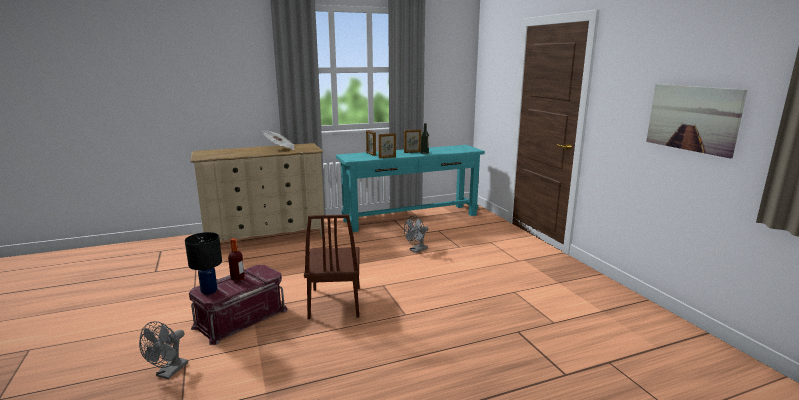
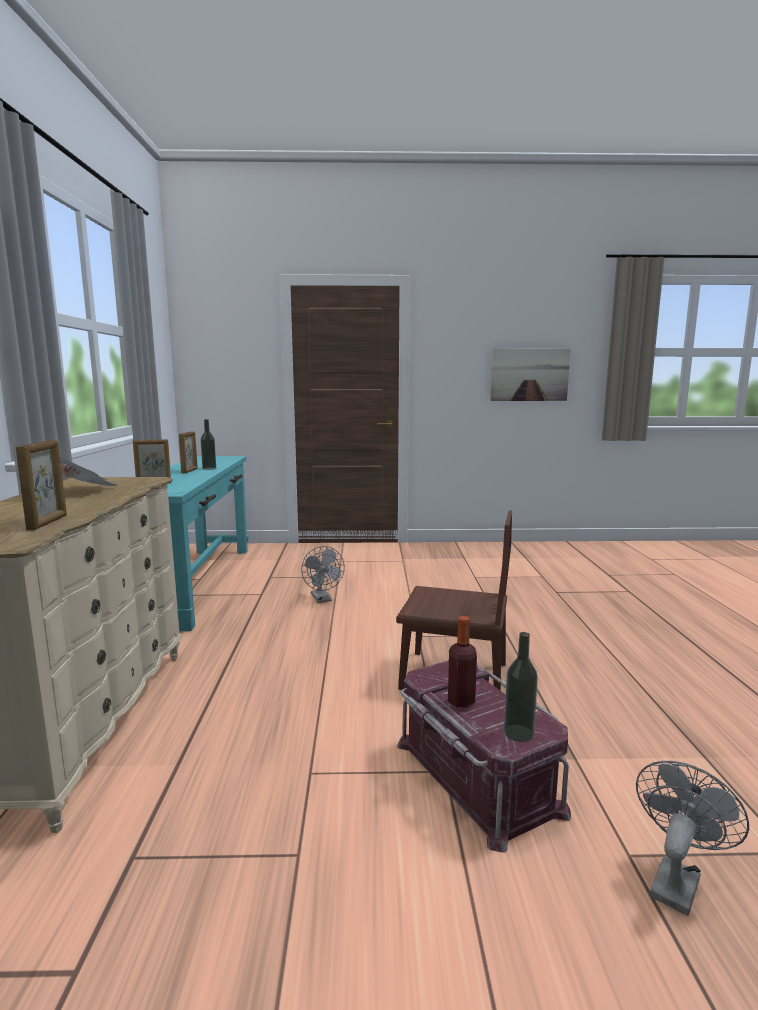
camera: 70 degrees left, 5 degrees down
grey fan [139,321,188,379] -> grey fan turned 90 degrees counterclockwise [636,761,749,916]
black table lamp [185,232,222,295] -> bottle [504,632,538,742]
picture frame [378,133,396,159] -> picture frame moved to [16,440,67,530]

